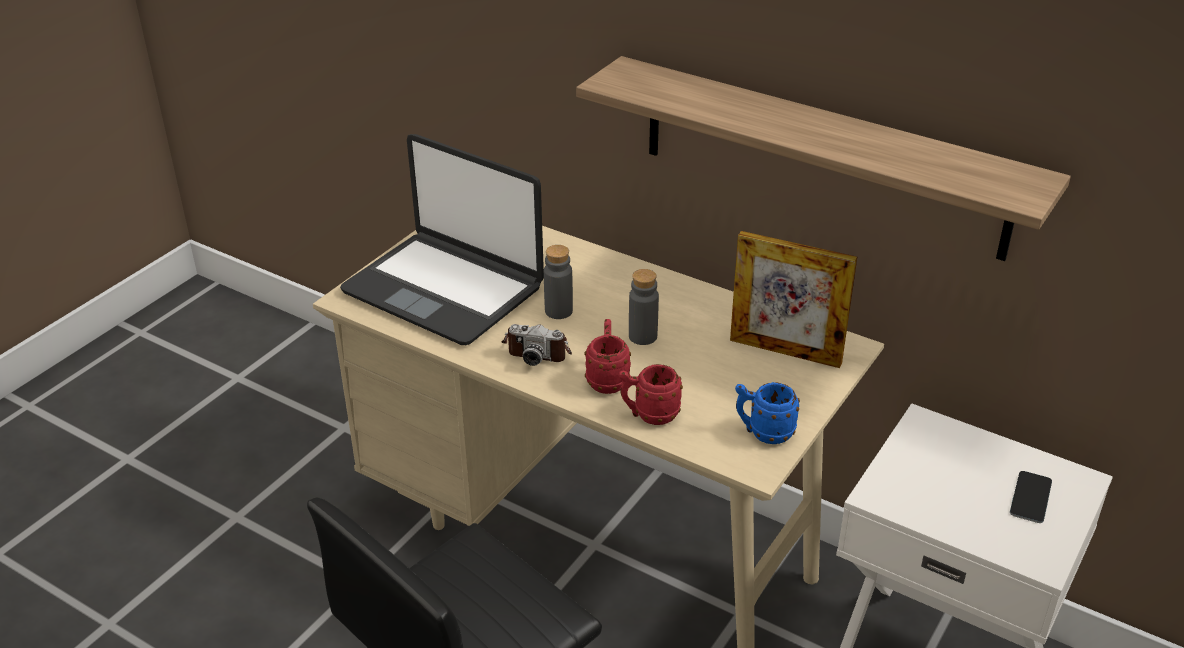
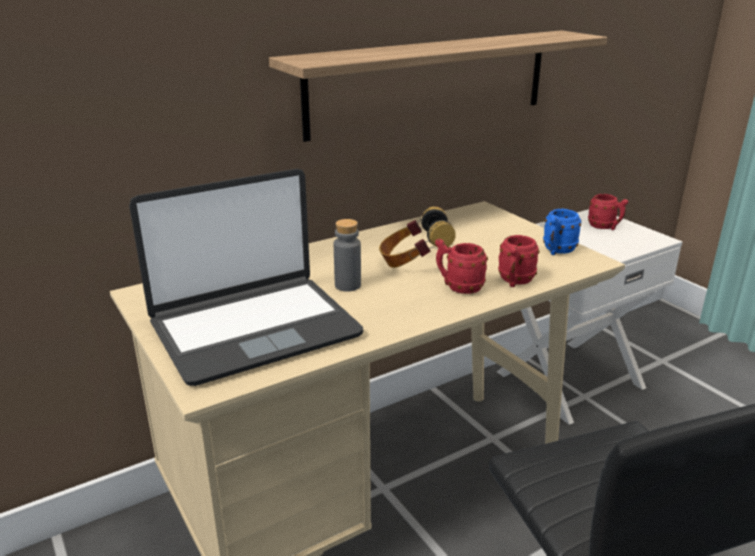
camera: 65 degrees left, 10 degrees down
camera [501,324,572,366] -> none
grey bottle [629,269,659,345] -> headphones [379,206,456,268]
picture frame [730,231,857,368] -> none
phone [1010,471,1052,523] -> red mug [588,194,628,230]

